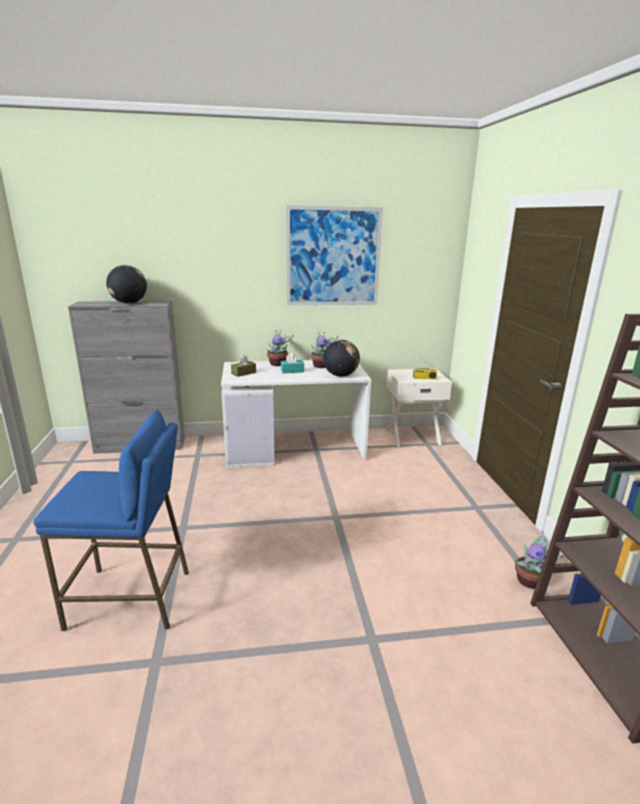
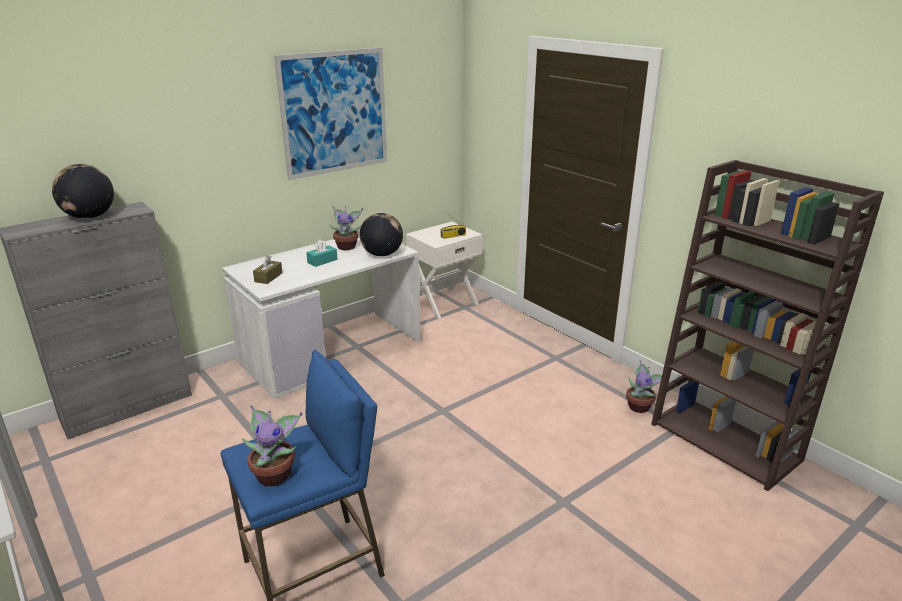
camera: 30 degrees left, 5 degrees up
potted plant [267,330,294,366] -> potted plant moved to [242,405,302,487]

